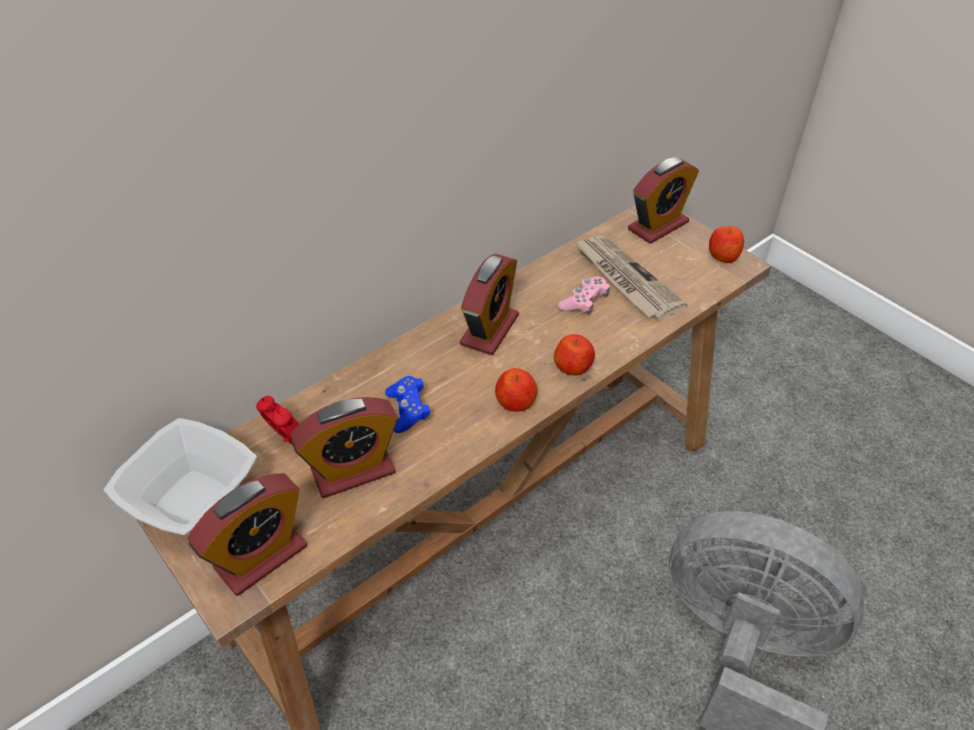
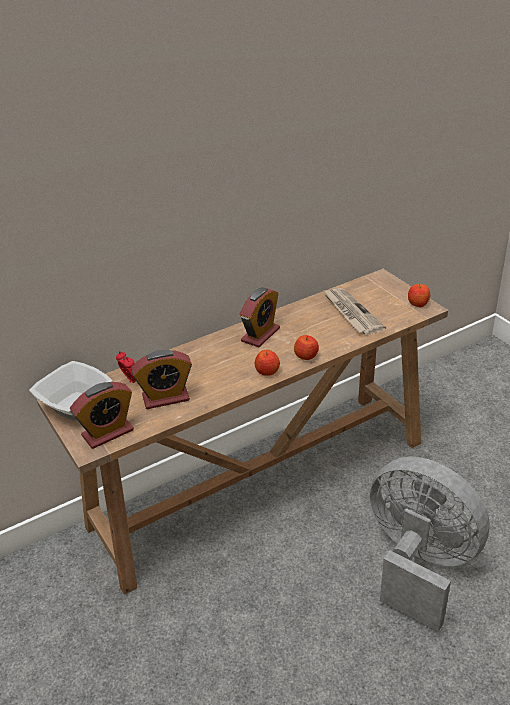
camera: 10 degrees right, 10 degrees down
blue game controller [385,376,430,433] -> none
pink game controller [558,277,610,314] -> none
alarm clock [628,157,699,244] -> none

